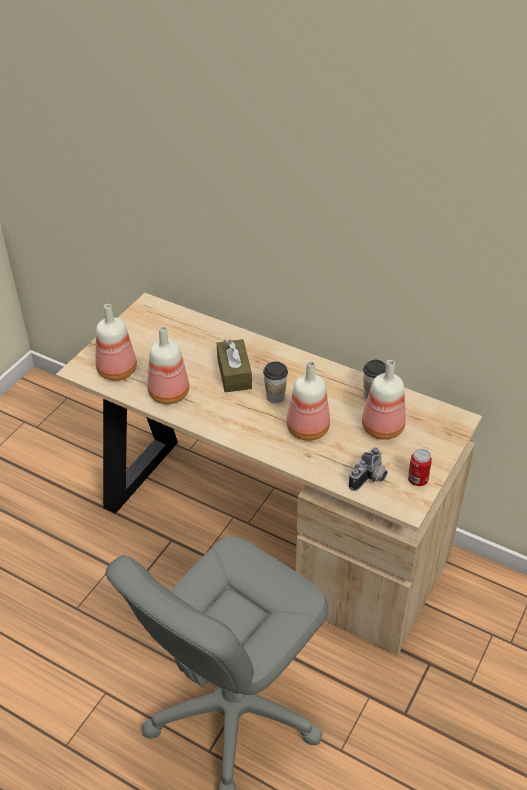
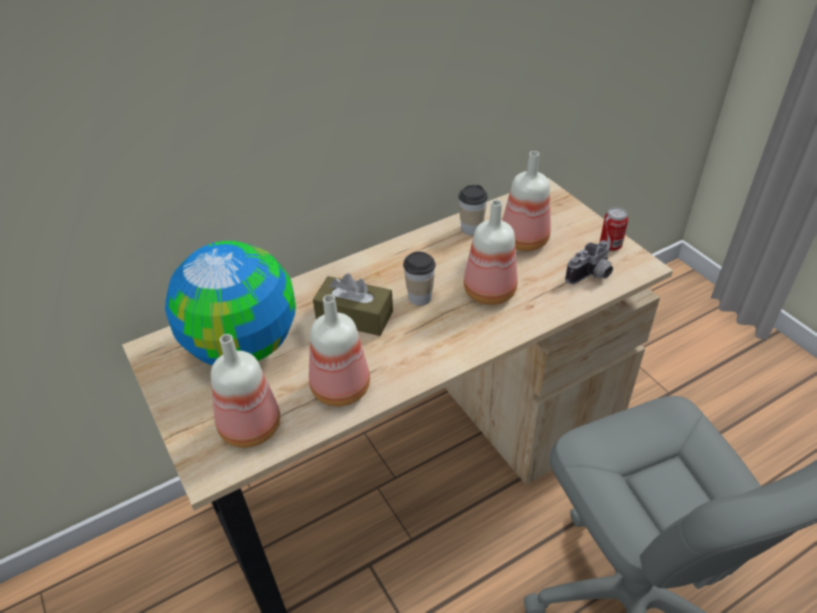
camera: 60 degrees left, 0 degrees up
camera [349,447,388,491] -> camera turned 75 degrees clockwise [565,240,613,285]
none -> globe [165,241,296,365]

